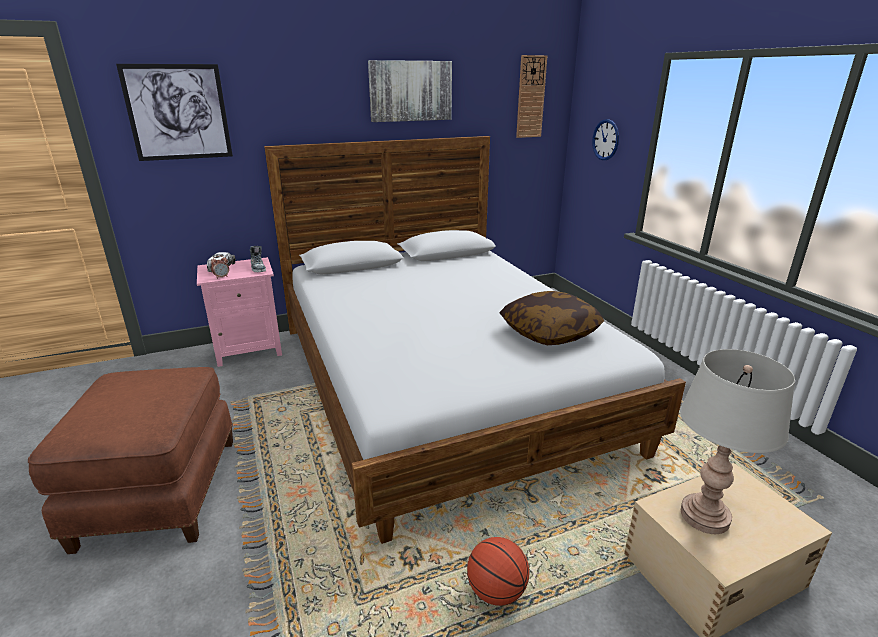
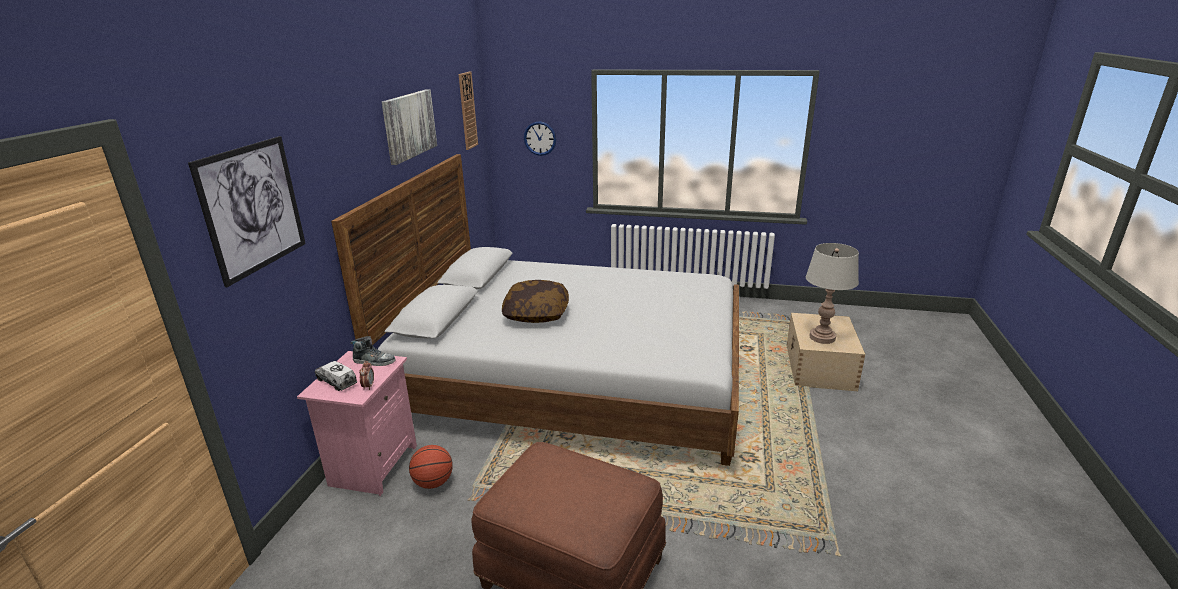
camera: 55 degrees left, 0 degrees up
basketball [467,537,529,606] -> basketball moved to [409,445,453,489]
pillow [499,291,604,345] -> pillow moved to [502,280,569,323]

